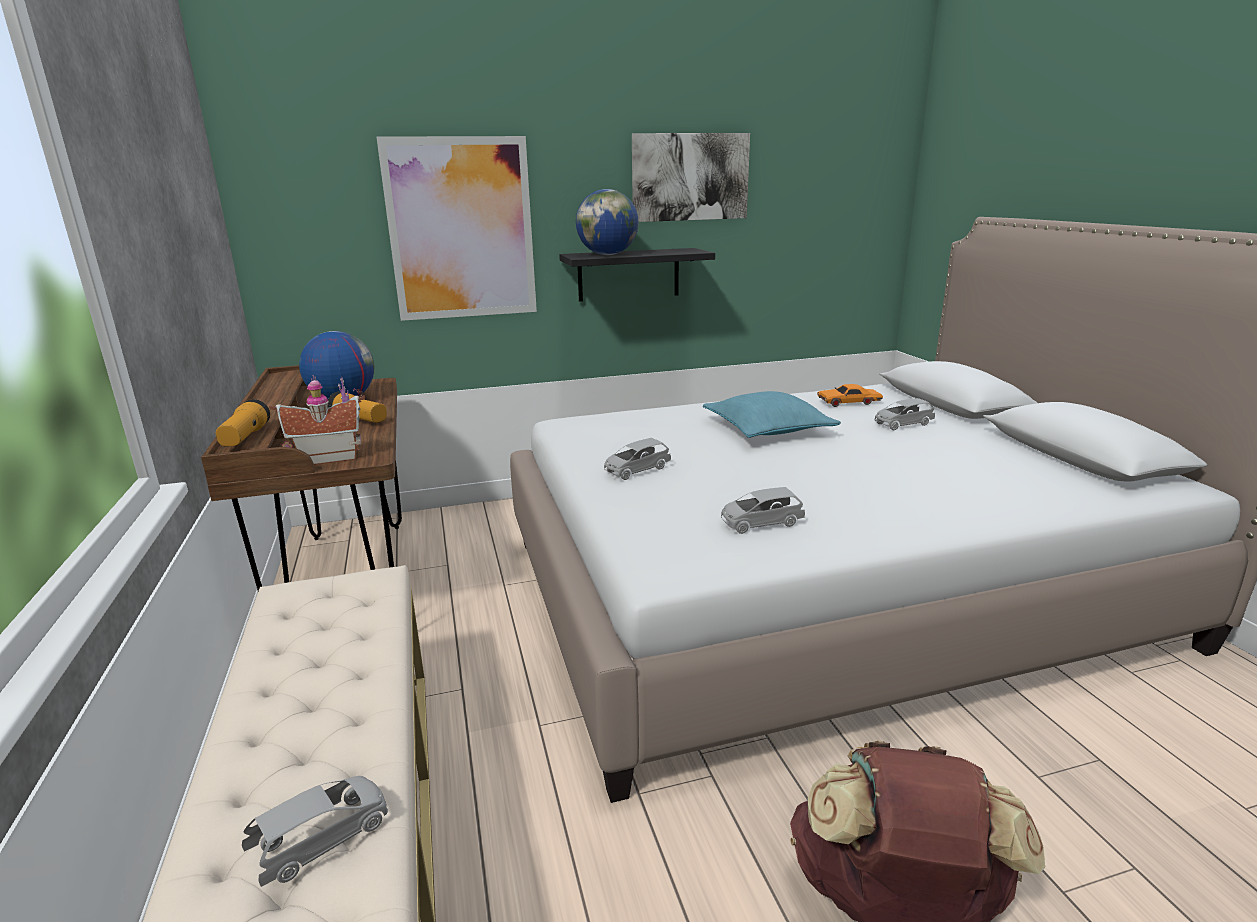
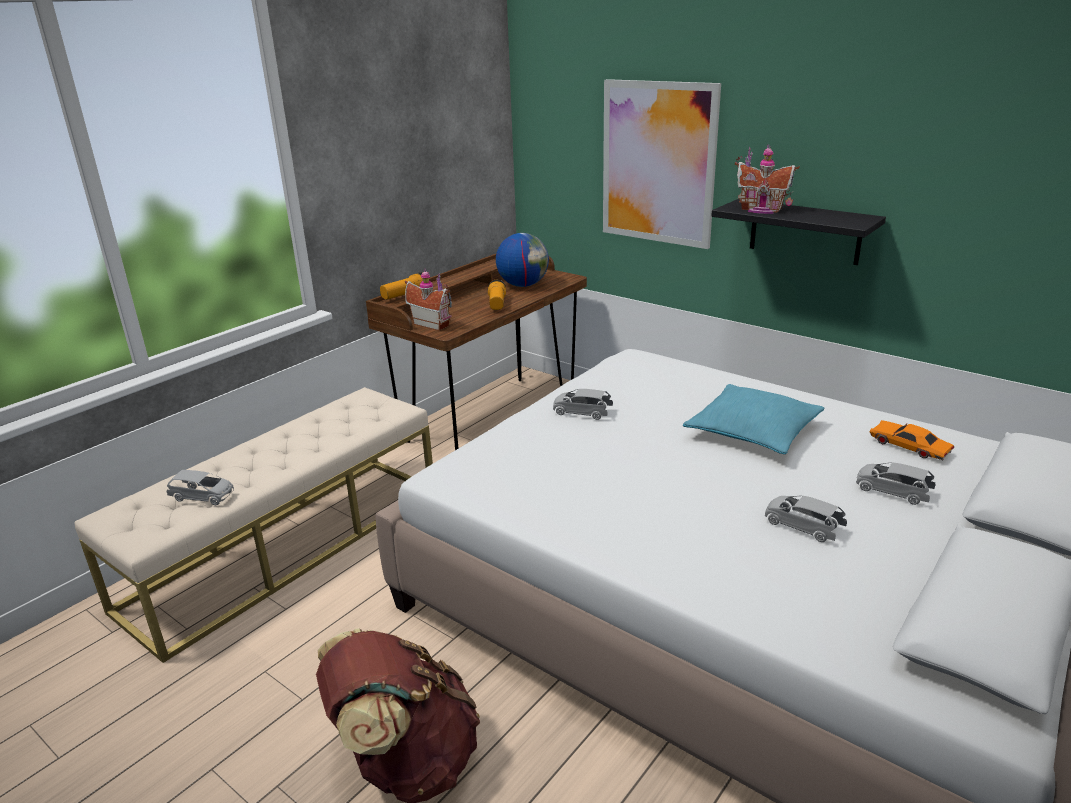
camera: 55 degrees right, 5 degrees up
globe [576,189,639,255] -> toy house [735,144,800,214]
picture [632,133,750,222] -> none
grey toy car [721,487,805,534] -> grey toy car moved to [765,496,847,542]

